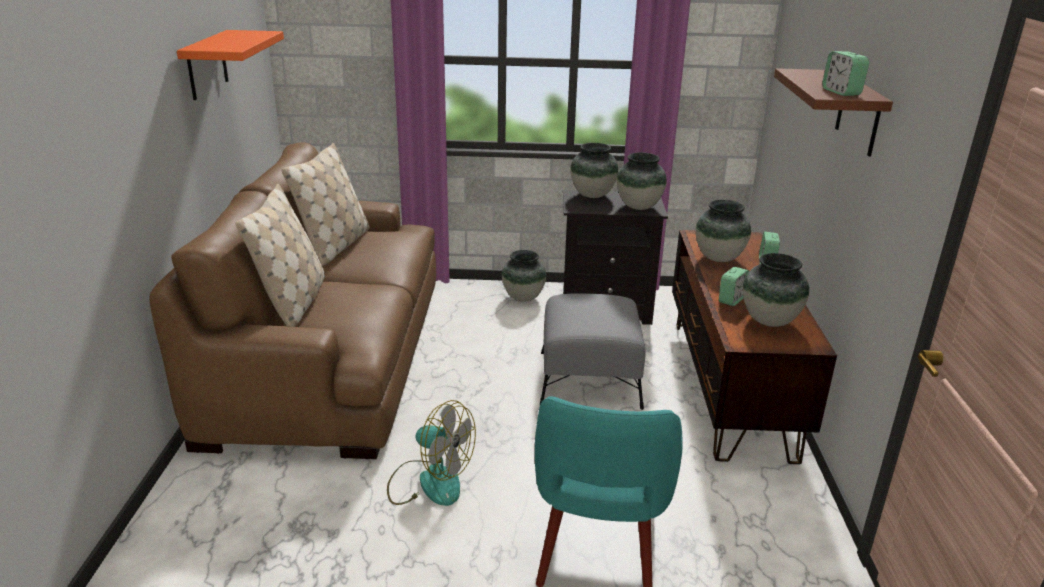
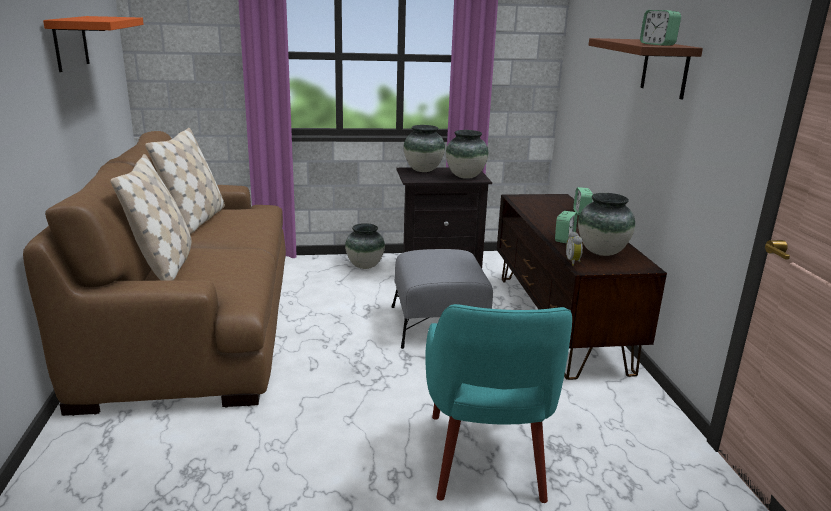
camera: 10 degrees left, 5 degrees down
fan [387,400,476,506] -> none
vase [695,200,751,262] -> none
none -> alarm clock [566,231,583,266]

